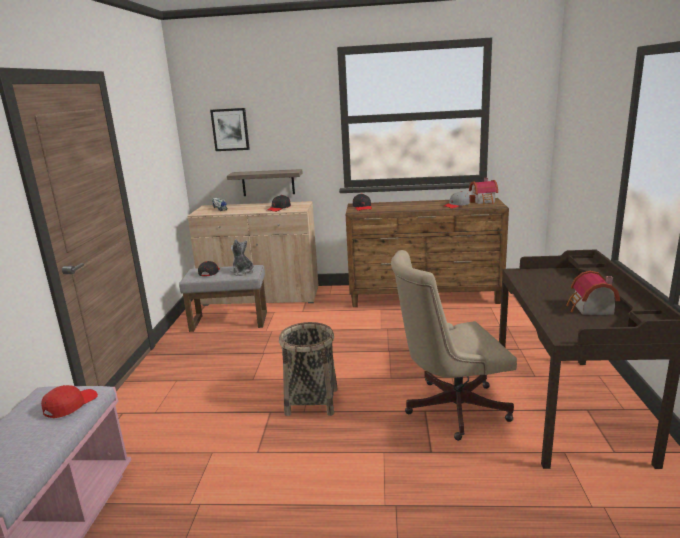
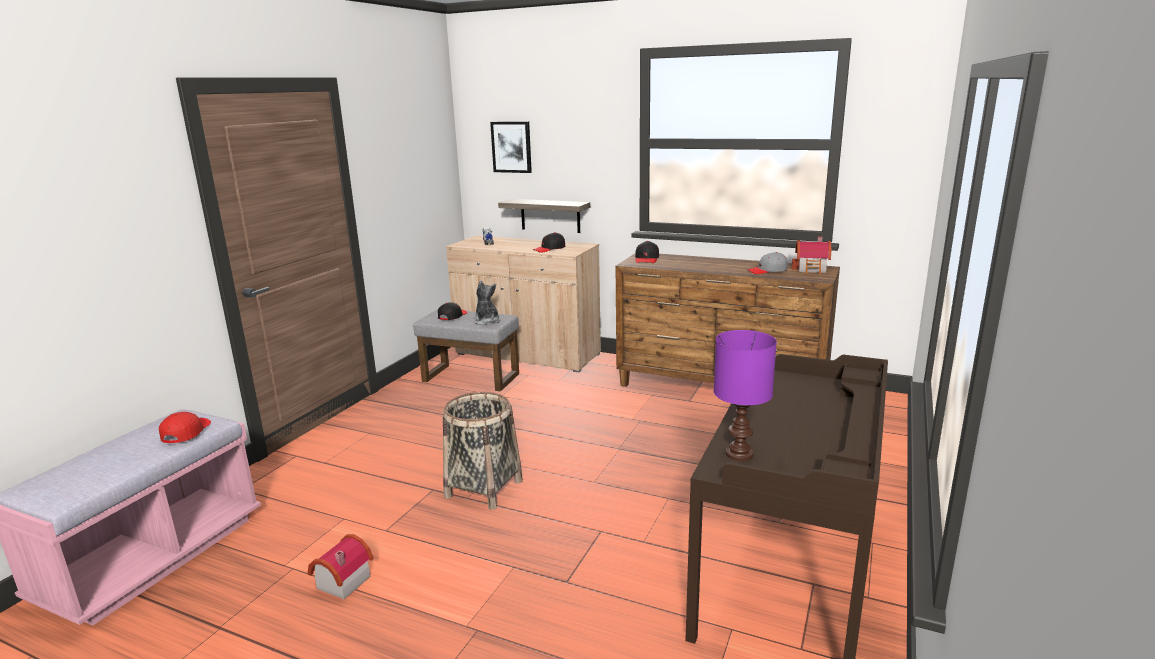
camera: 20 degrees right, 0 degrees up
red cap [41,385,98,418] -> red cap turned 45 degrees counterclockwise [159,412,211,443]
beige office chair [391,250,517,441] -> none
toy house [566,271,620,315] -> toy house moved to [308,534,373,600]
none -> purple table lamp [714,330,777,461]

